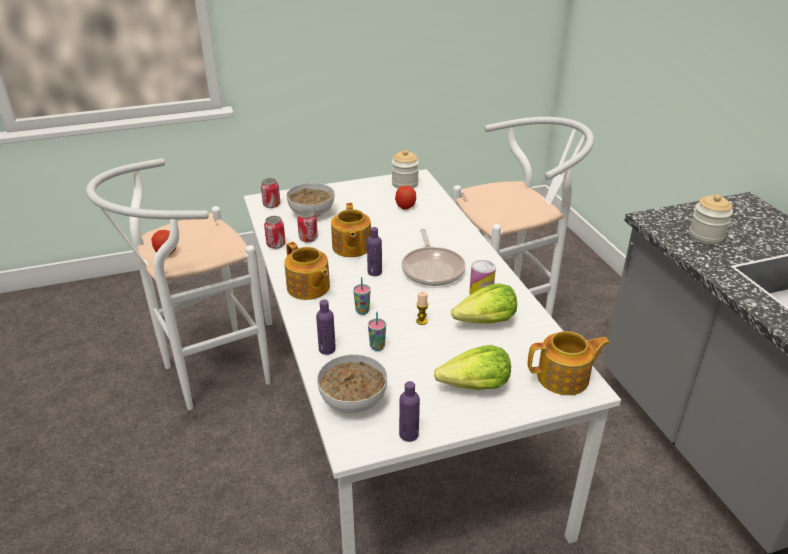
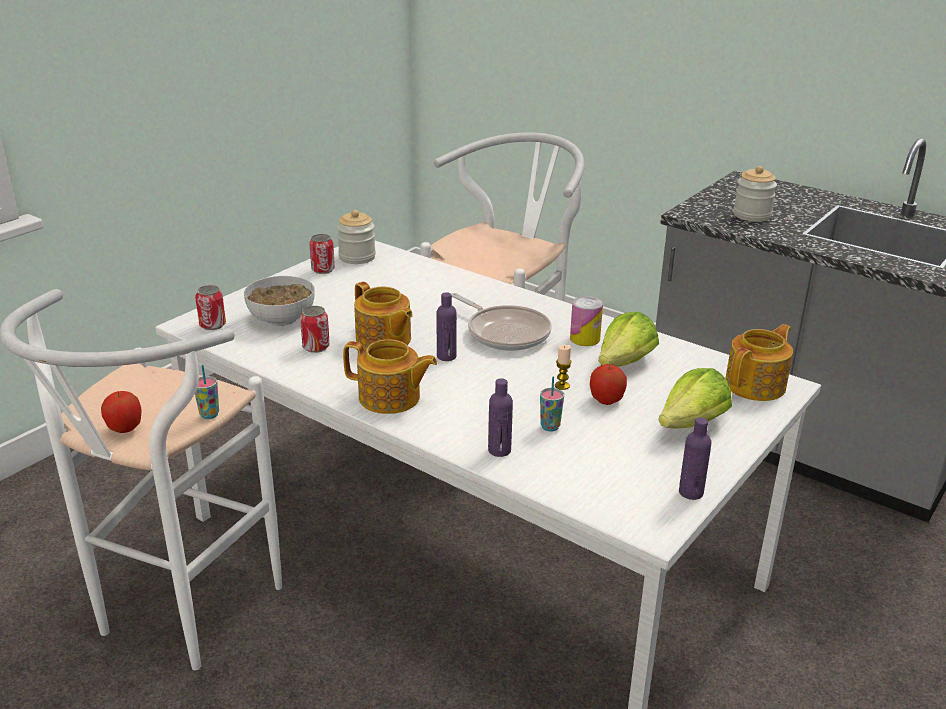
camera: 35 degrees left, 5 degrees down
can [264,216,286,249] -> can moved to [309,234,335,274]
bowl [317,354,387,413] -> none
cup [353,277,371,315] -> cup moved to [195,365,219,419]
apple [395,185,416,210] -> apple moved to [590,364,627,405]

